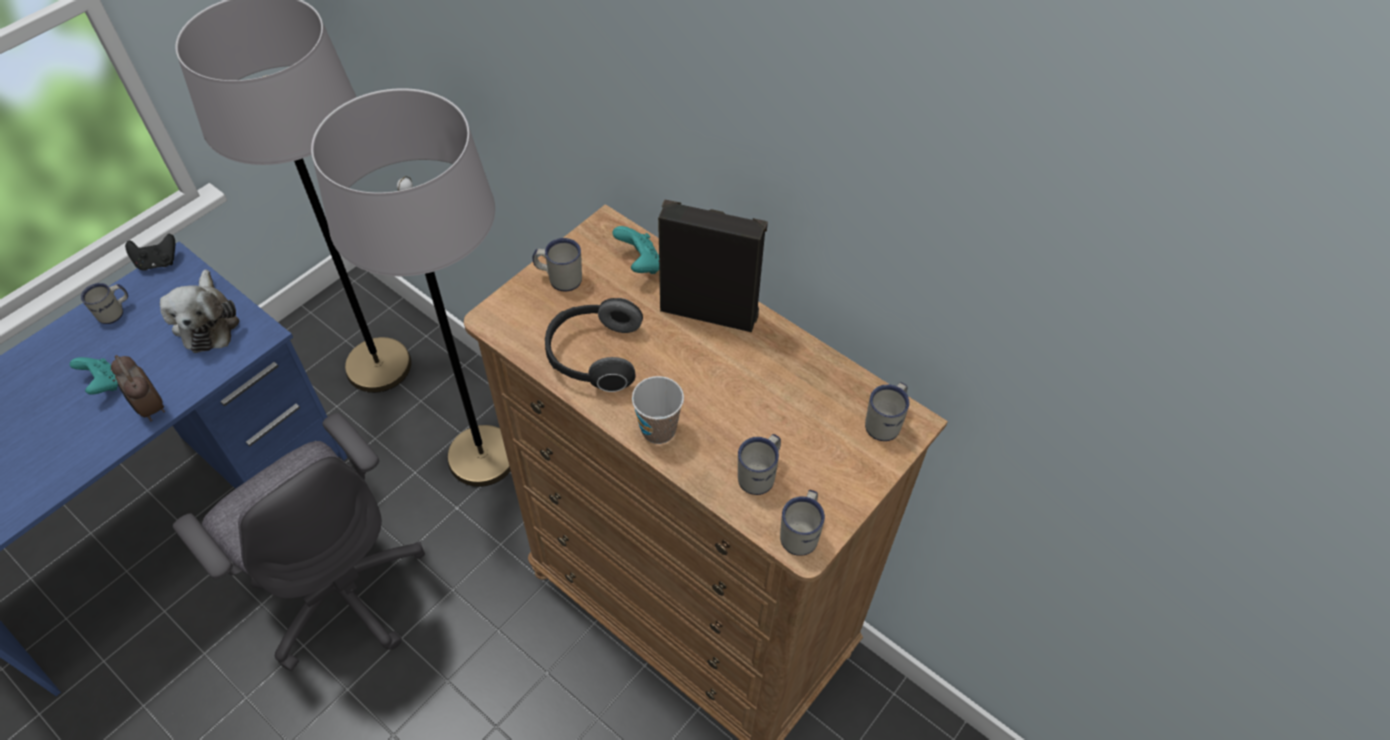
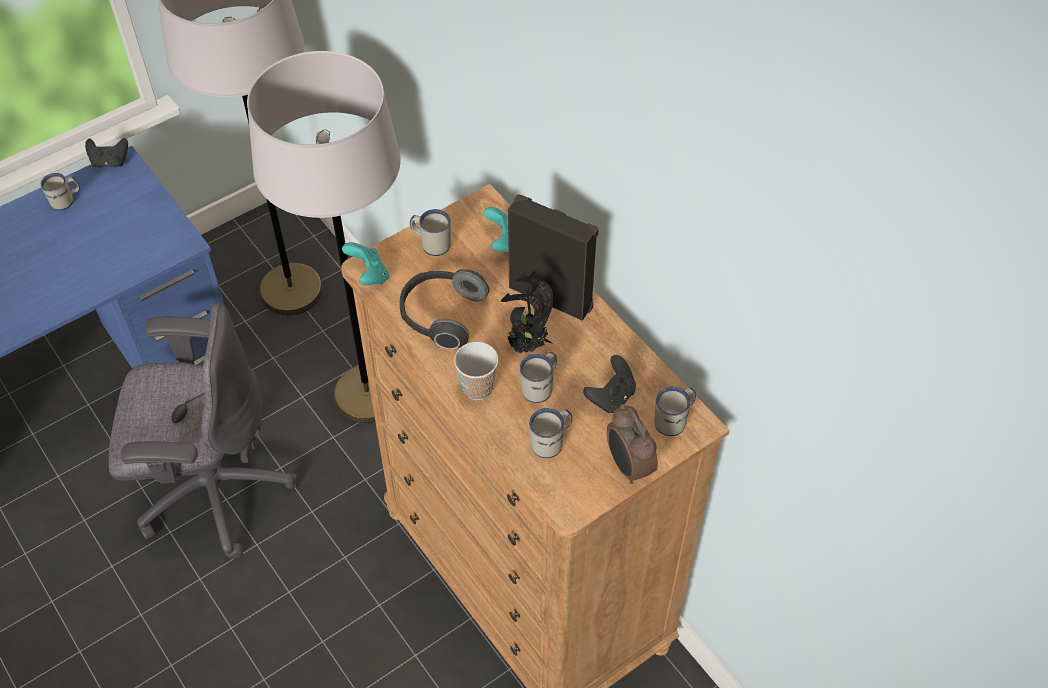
camera: 15 degrees right, 0 degrees up
turquoise game controller [69,357,118,395] -> turquoise game controller moved to [342,242,389,285]
alarm clock [111,355,165,421] -> alarm clock moved to [607,404,658,484]
plush toy [160,269,240,353] -> none
grey office chair [173,413,425,671] -> grey office chair turned 60 degrees counterclockwise [109,304,297,559]
white mug [780,490,825,556] -> white mug moved to [520,352,557,403]
none -> potted plant [501,271,553,355]
none -> black game controller [583,355,636,413]

